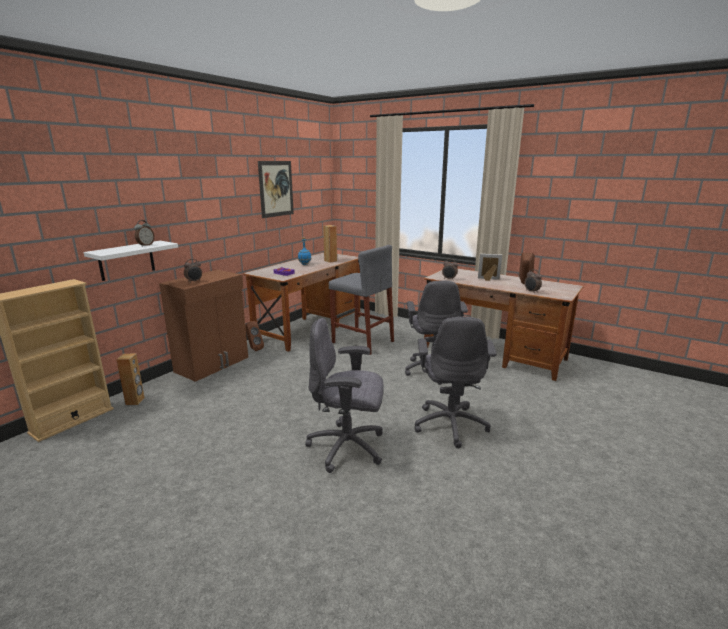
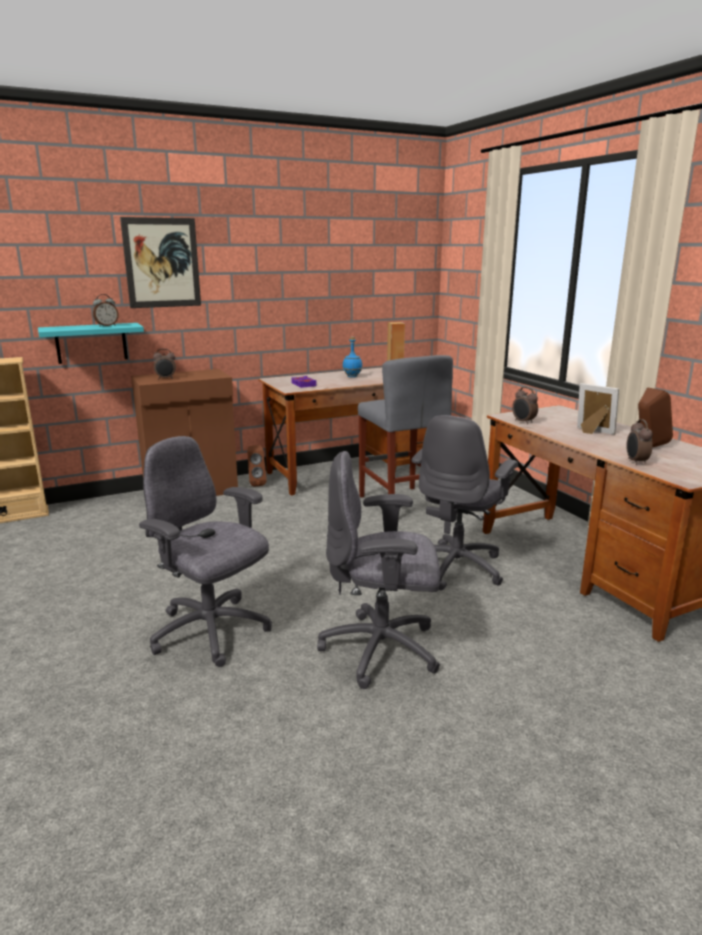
camera: 30 degrees right, 0 degrees up
white shelf [84,241,178,281] -> turquoise shelf [38,323,144,364]
brown speaker [116,353,145,405] -> none
picture [258,161,294,218] -> picture moved to [120,217,201,308]
grey office chair [414,317,497,449] -> grey office chair turned 60 degrees clockwise [317,451,440,689]

